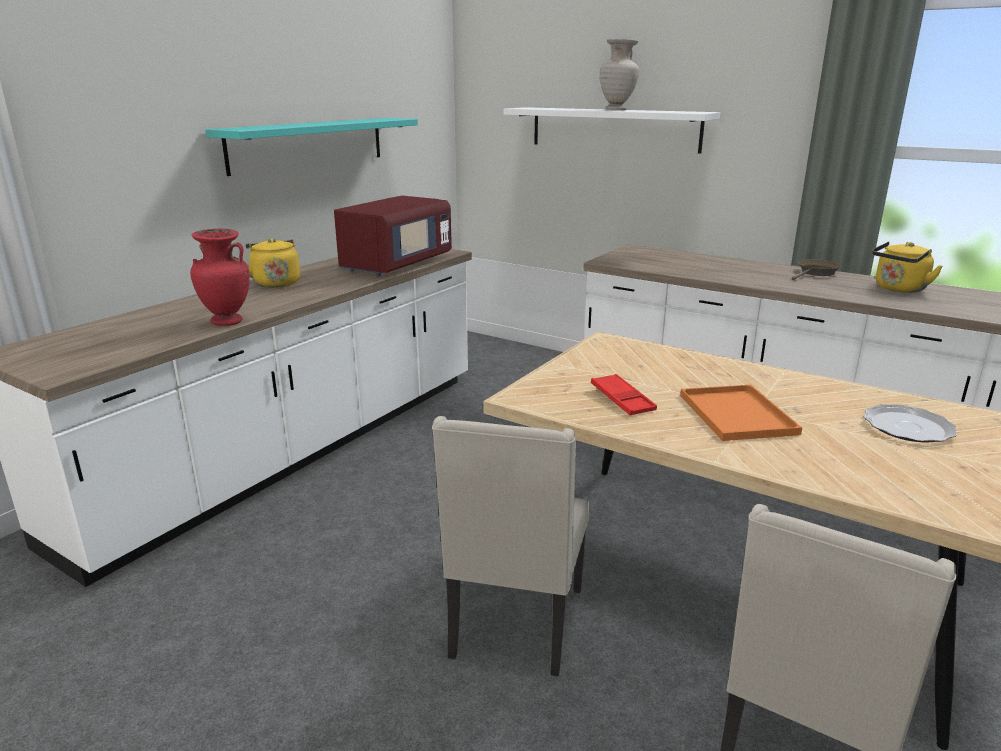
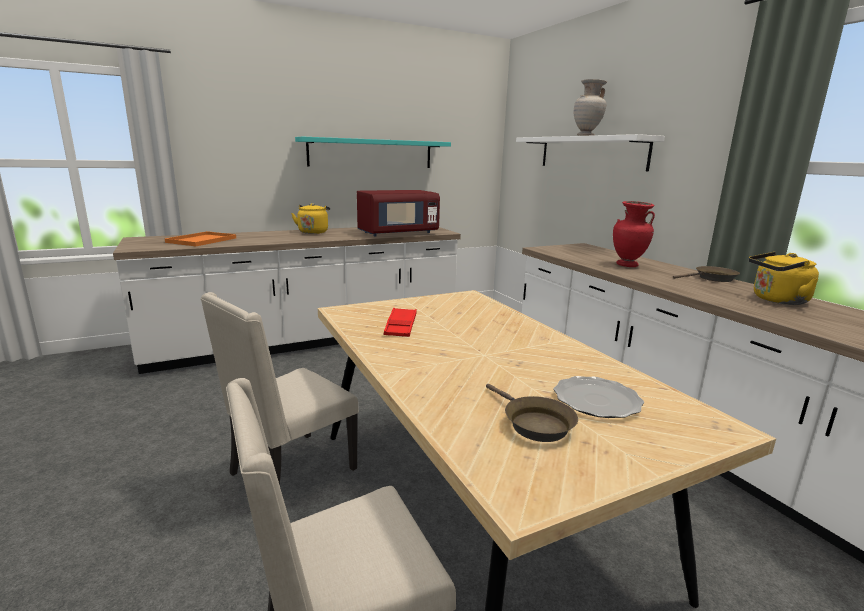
camera: 30 degrees right, 5 degrees down
red vase [190,229,249,326] -> red vase moved to [613,201,655,267]
orange tray [680,385,802,441] -> orange tray moved to [165,231,236,246]
none -> brown frying pan [486,384,578,442]

